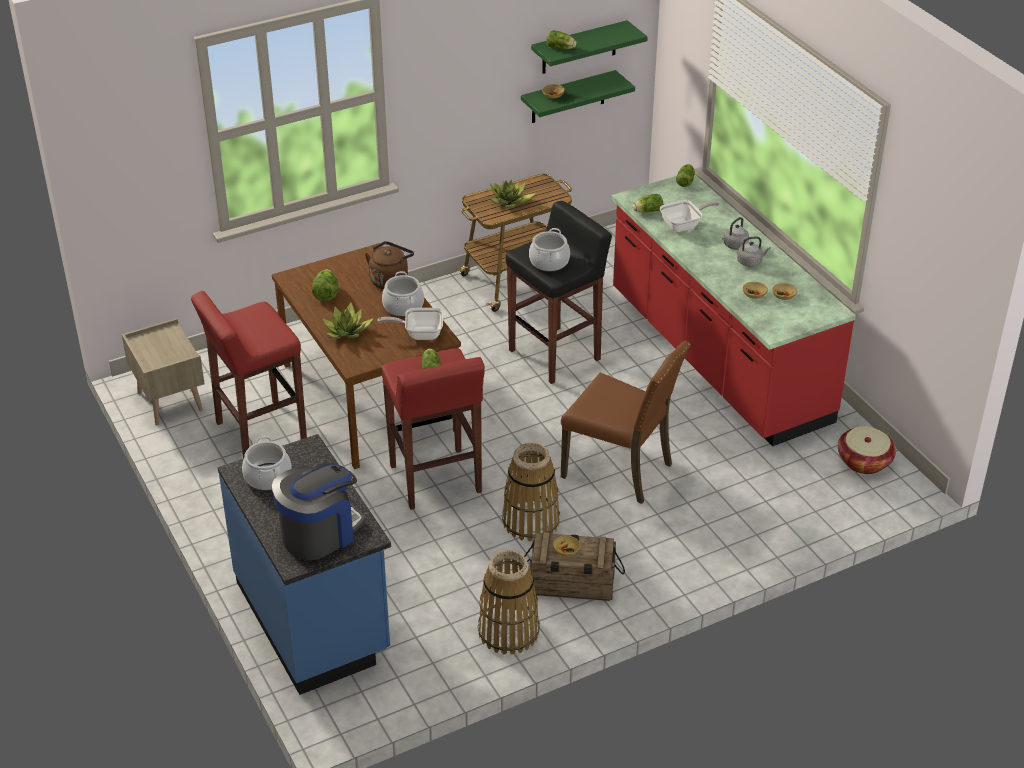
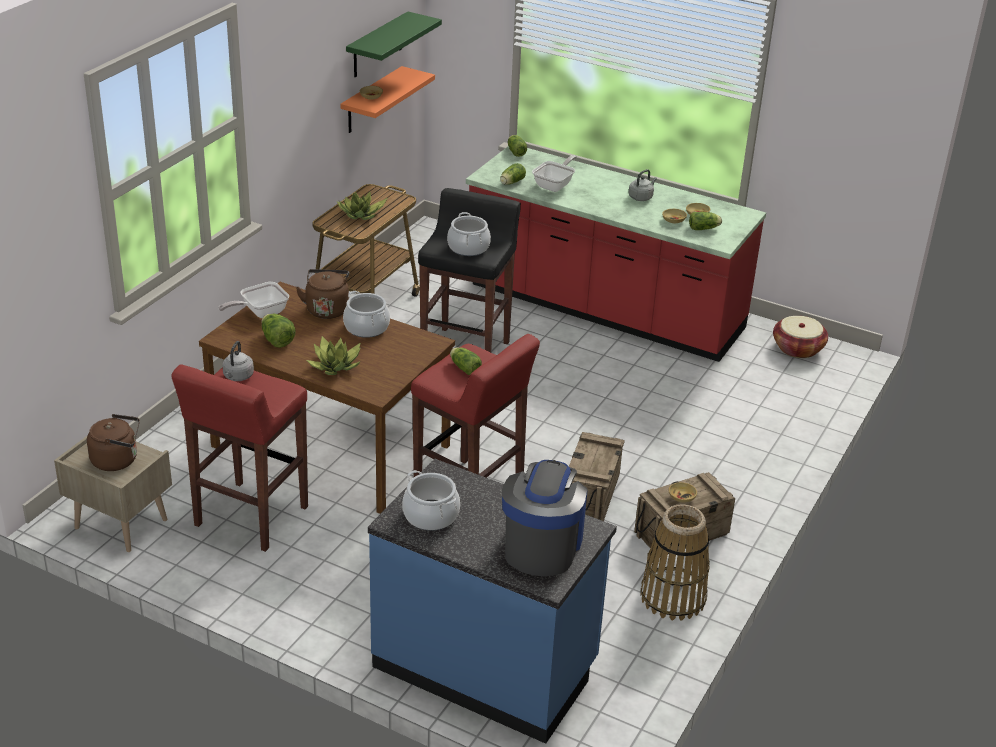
camera: 35 degrees left, 5 degrees down
frying pan [377,308,443,340] -> frying pan moved to [218,282,289,318]
basket [502,443,560,542] -> crate [569,432,625,521]
green shelf [521,70,635,123] -> orange shelf [341,66,435,133]
lettuce [547,30,577,49] -> lettuce moved to [689,212,722,230]
brown chair [561,341,691,504] -> none
grey kettle [722,217,749,250] -> grey kettle moved to [222,341,254,381]
none -> brown kettle [87,414,140,471]

